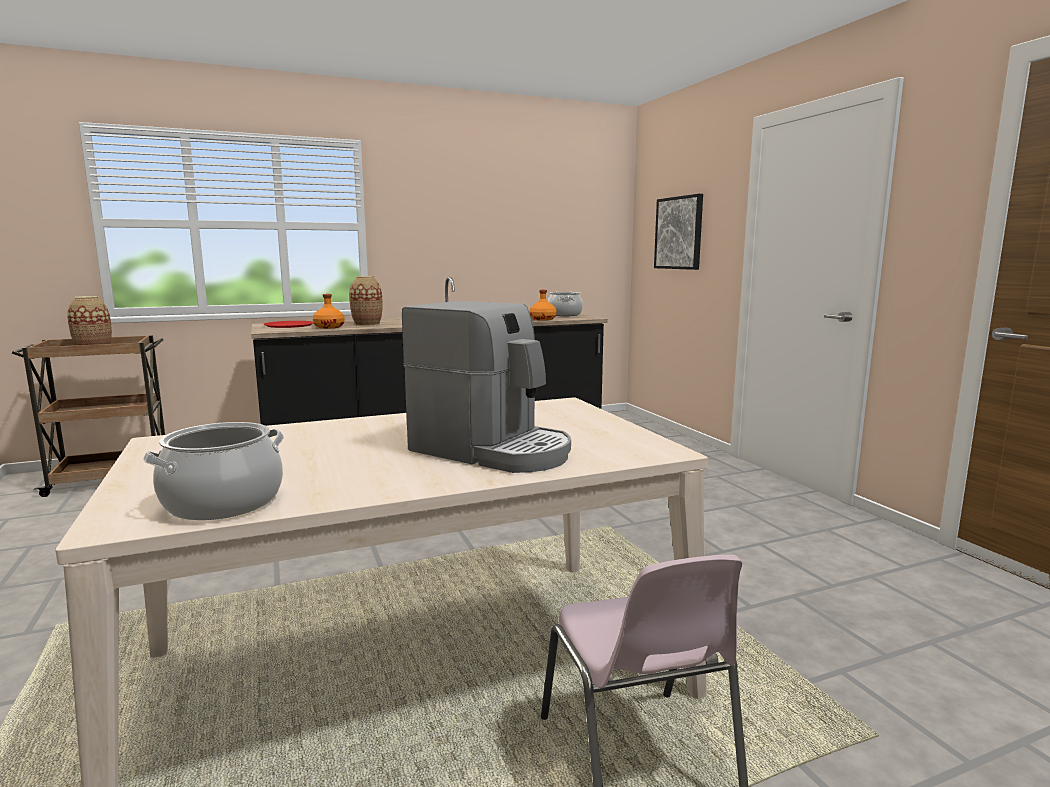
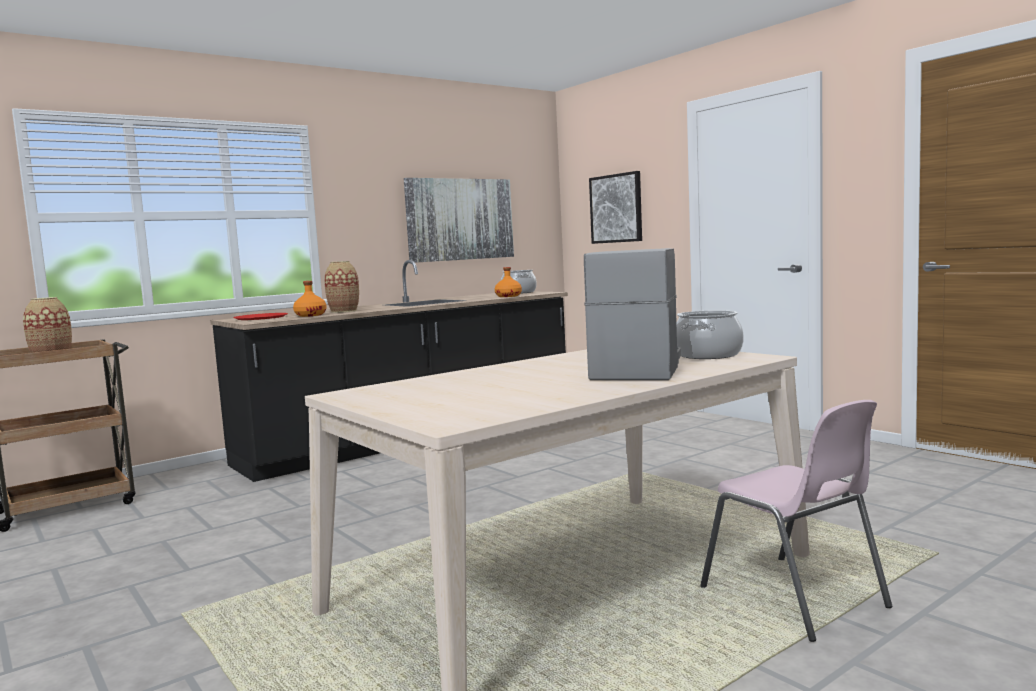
camera: 15 degrees left, 5 degrees down
cooking pot [143,422,284,520] -> cooking pot moved to [676,310,744,359]
coffee machine [402,301,571,473] -> coffee machine turned 90 degrees counterclockwise [584,248,681,380]
none -> picture [404,178,514,263]

